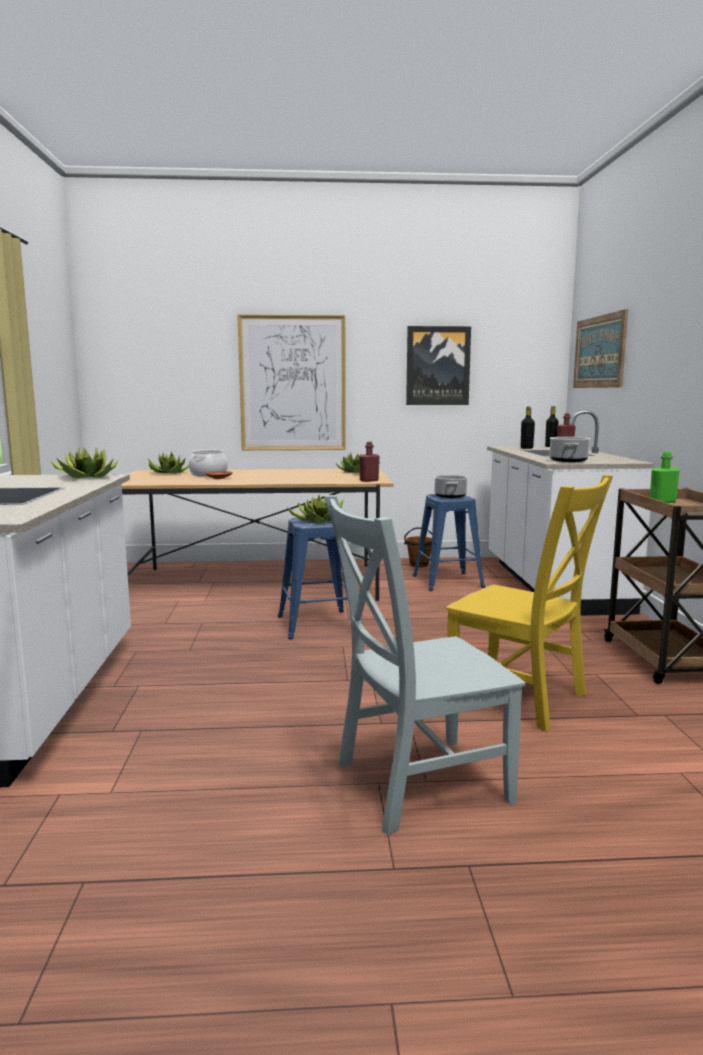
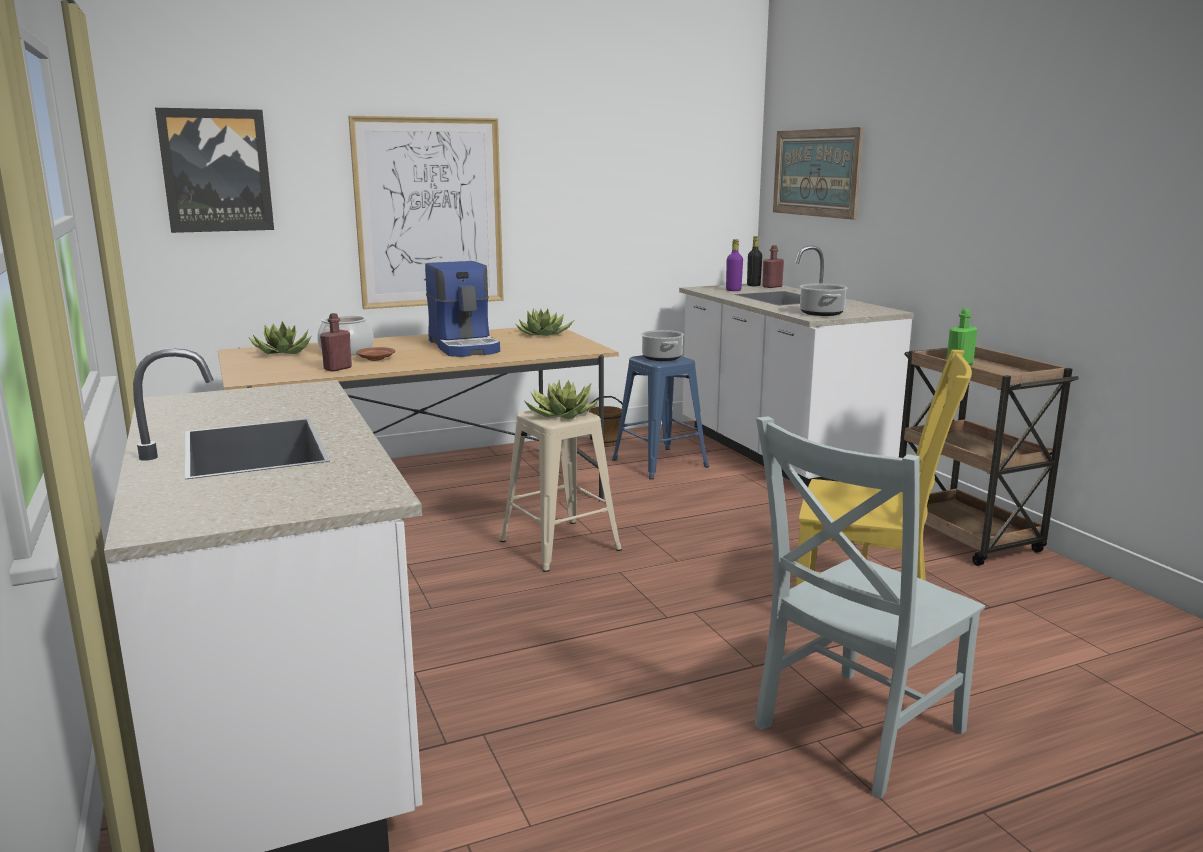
camera: 20 degrees left, 5 degrees up
potted plant [50,446,119,478] -> none
blue stool [278,518,348,639] -> beige stool [500,408,622,572]
red bottle [359,442,379,482] -> red bottle moved to [320,313,352,372]
picture [406,326,471,405] -> picture moved to [155,108,274,233]
black bottle [521,407,535,449] -> purple bottle [726,239,743,291]
none -> coffee machine [425,261,500,357]

